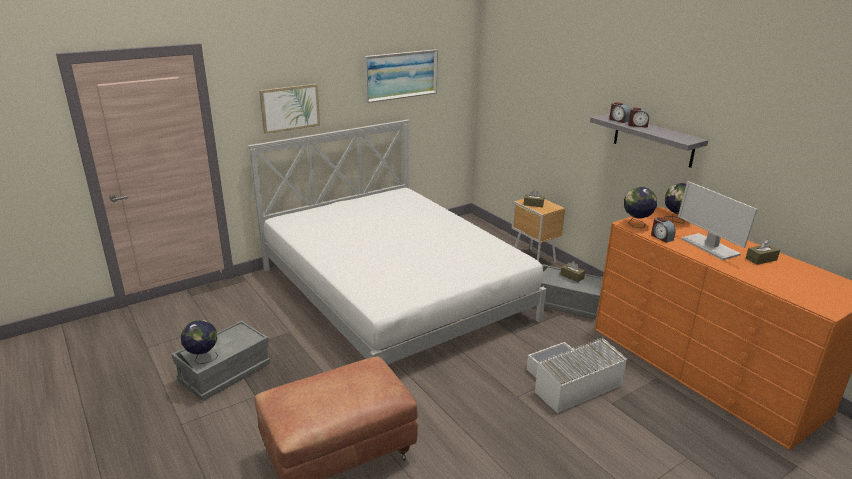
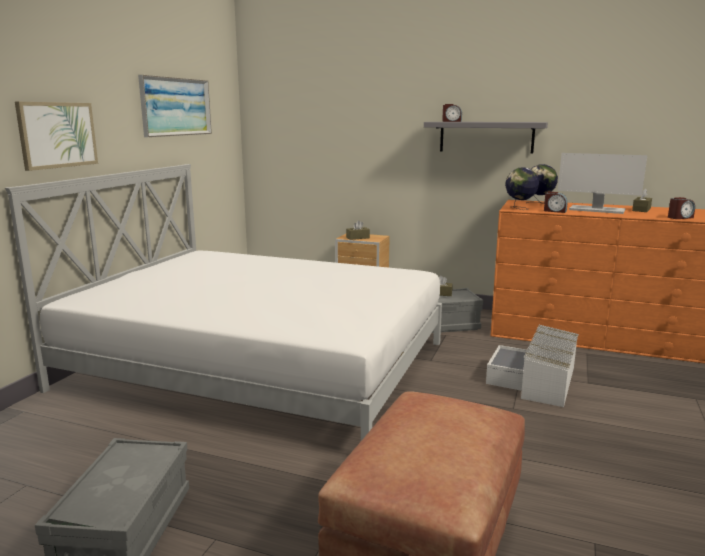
camera: 35 degrees left, 10 degrees down
globe [181,320,218,364] -> none
alarm clock [628,107,649,128] -> alarm clock moved to [668,197,695,219]

